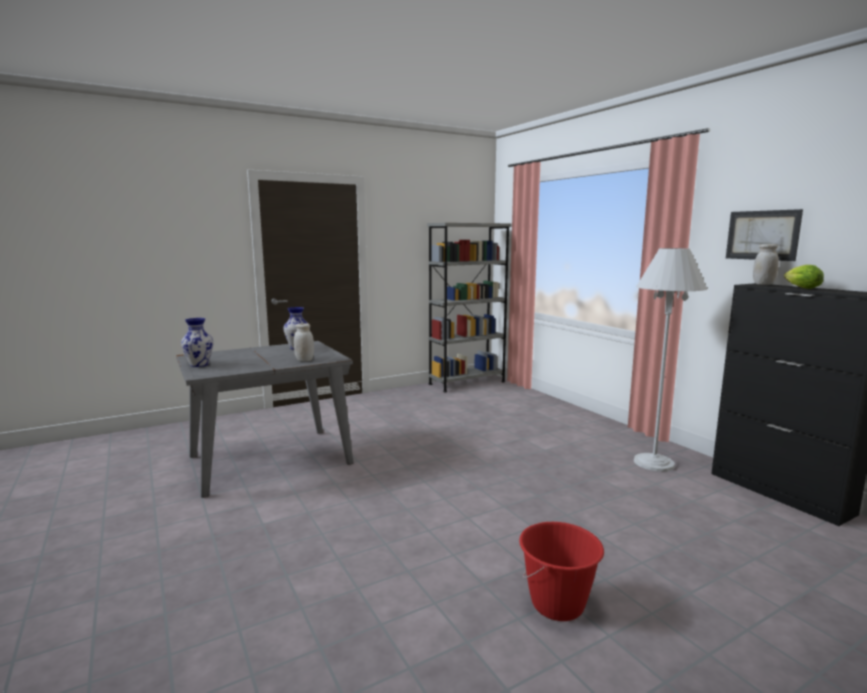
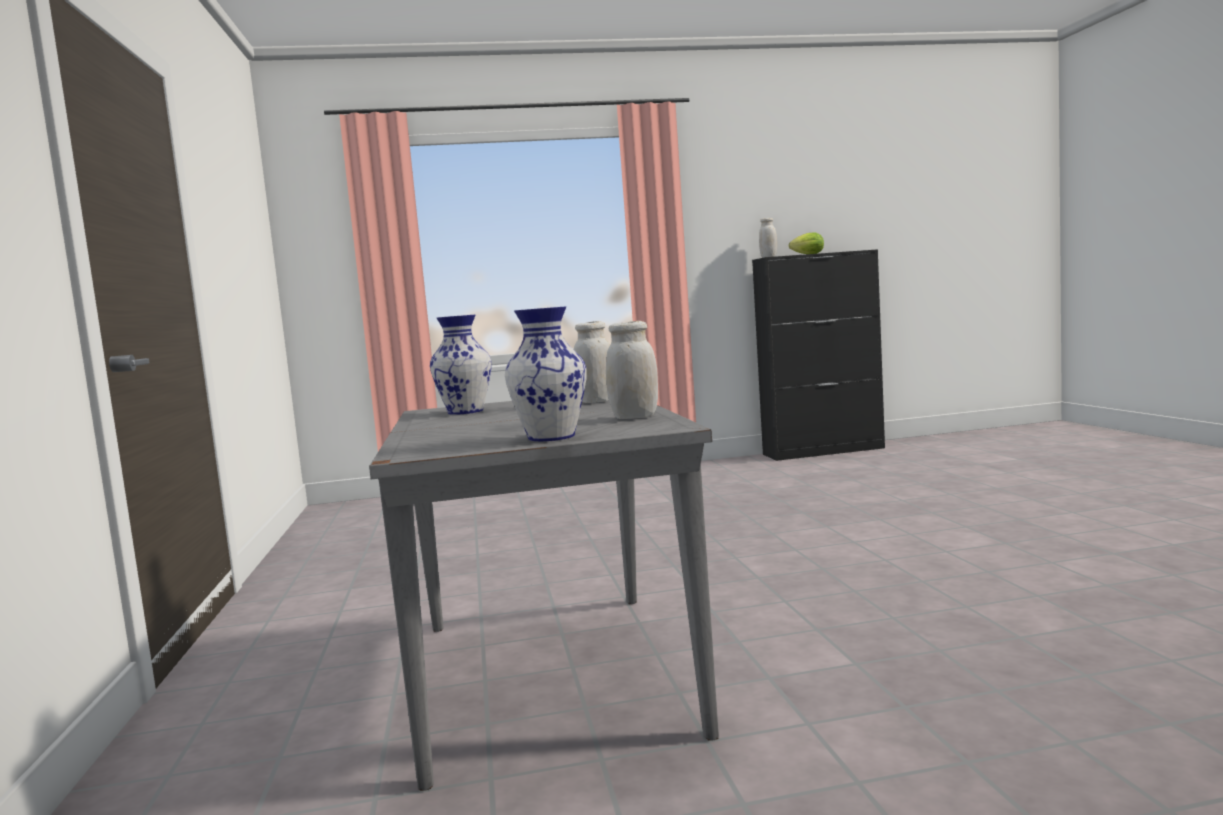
camera: 70 degrees left, 5 degrees down
grey bookcase [427,223,511,392] -> none
red bucket [519,522,604,621] -> none
white floor lamp [634,248,707,472] -> none
picture [726,209,803,261] -> none
none -> white jar [606,321,658,419]

